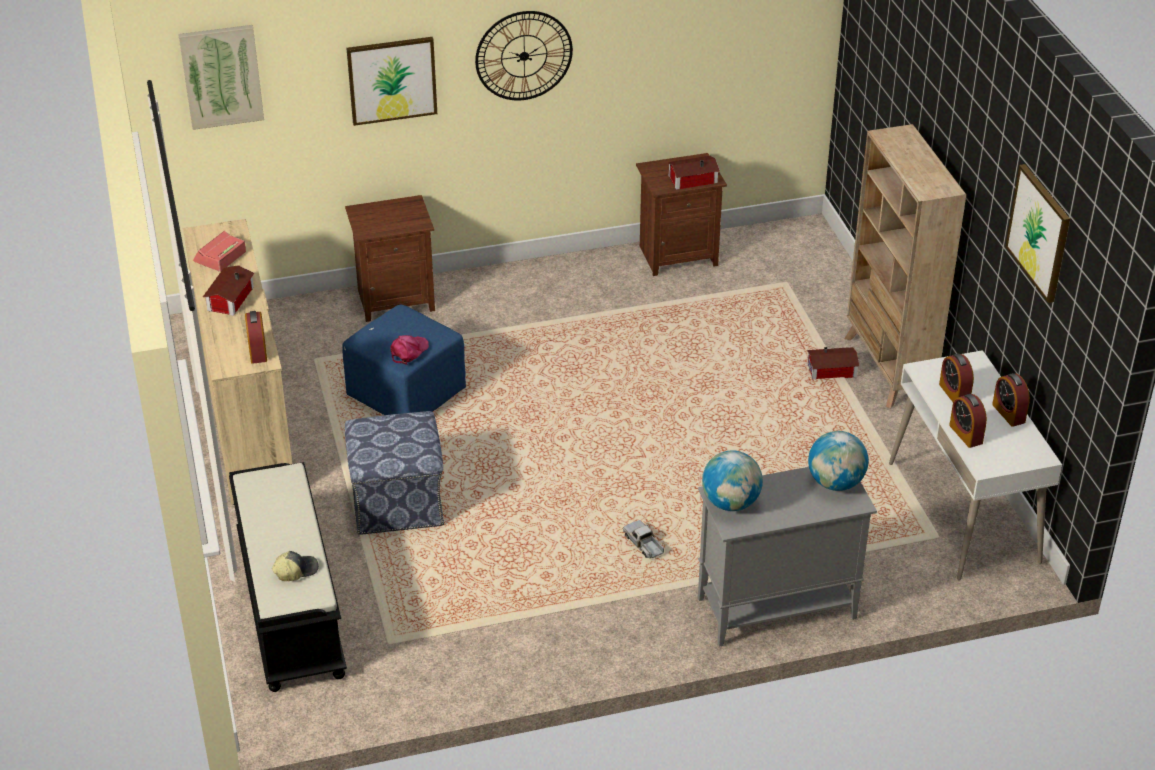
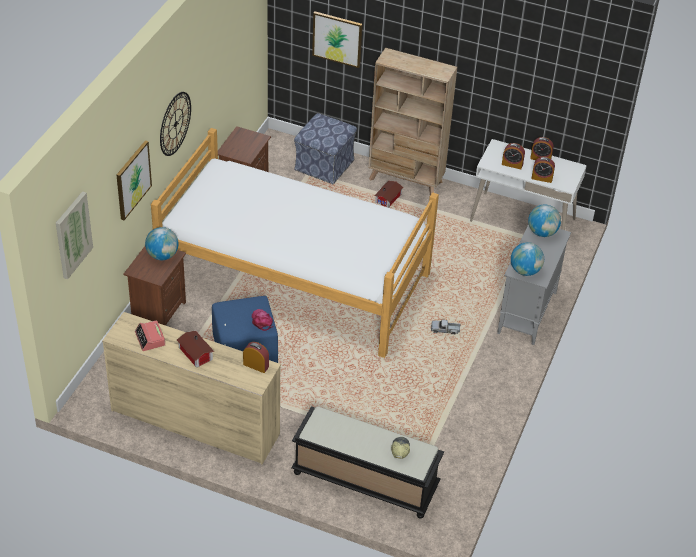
camera: 55 degrees left, 5 degrees up
ottoman [345,411,444,535] -> ottoman moved to [294,113,357,184]
toy house [667,156,720,190] -> none
picture [1005,164,1070,303] -> picture moved to [312,11,362,68]
none -> globe [145,227,179,260]
none -> bed [151,128,439,358]

